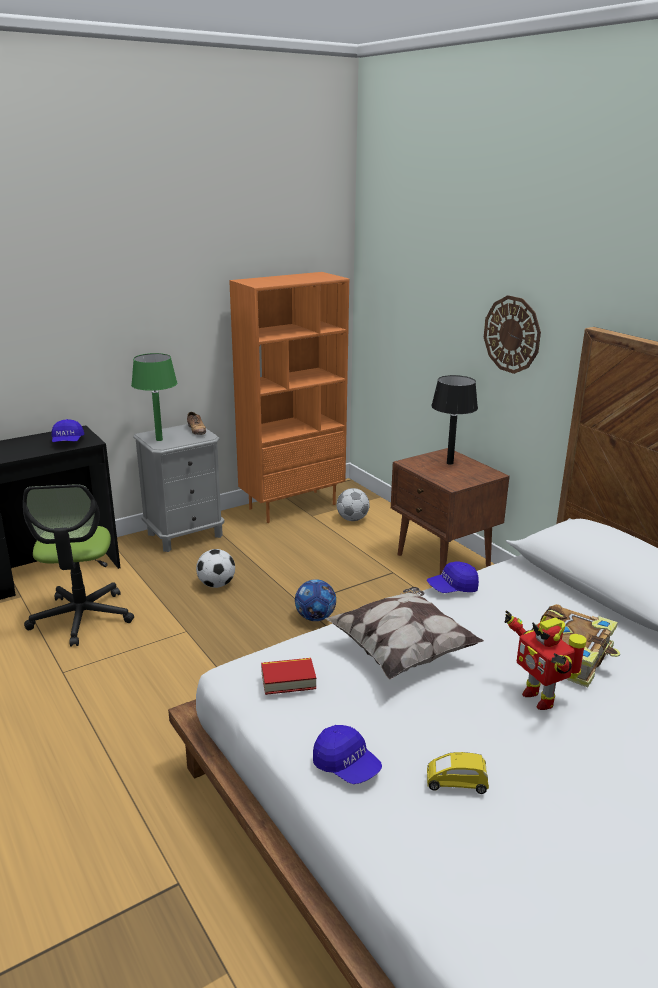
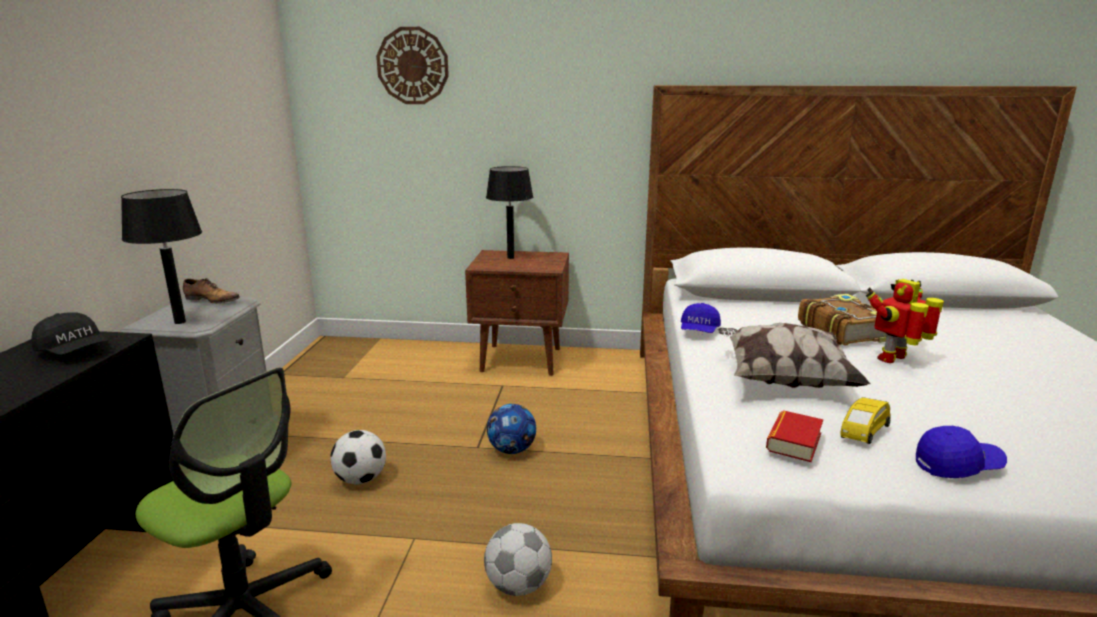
camera: 50 degrees left, 5 degrees down
blue cap [52,419,84,442] -> black cap [31,312,109,355]
green table lamp [131,353,177,441] -> black table lamp [121,189,202,324]
orange bookcase [229,272,349,523] -> none
football [337,488,369,521] -> football moved to [484,523,552,596]
yellow toy car [427,752,489,794] -> yellow toy car moved to [841,397,891,444]
wall clock [484,295,541,374] -> wall clock moved to [376,27,449,104]
toy robot [505,610,586,710] -> toy robot turned 135 degrees clockwise [865,279,944,363]

